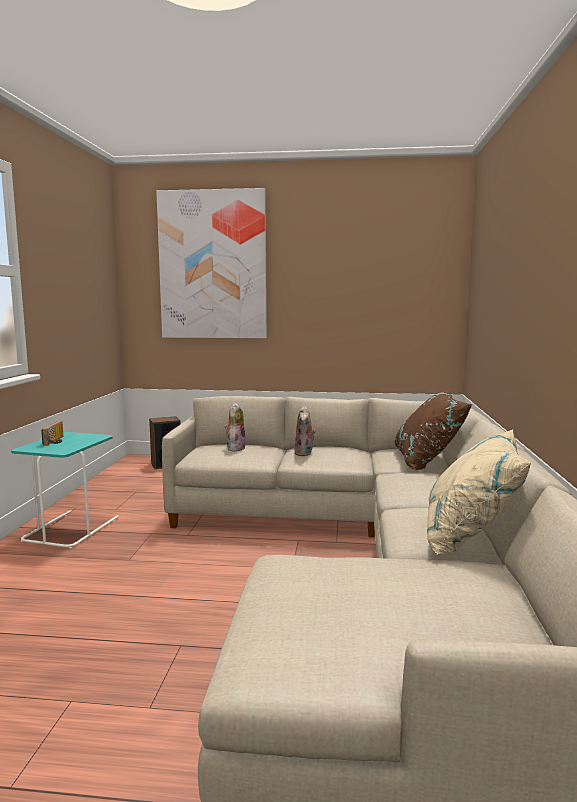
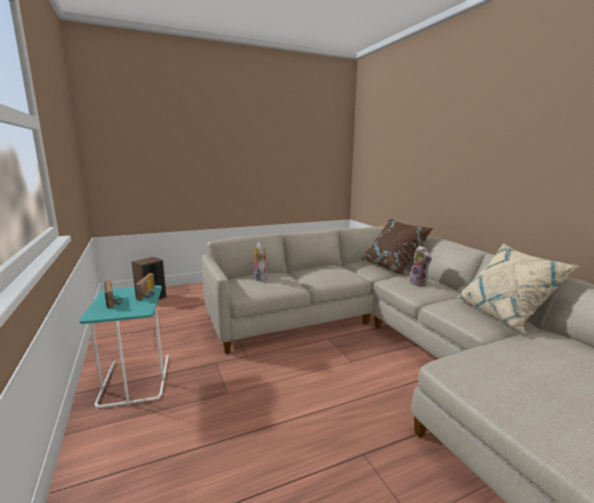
camera: 30 degrees left, 5 degrees up
picture [156,188,267,338] -> none
plush toy [294,406,316,456] -> plush toy moved to [409,246,432,286]
none -> radio [134,273,155,300]

